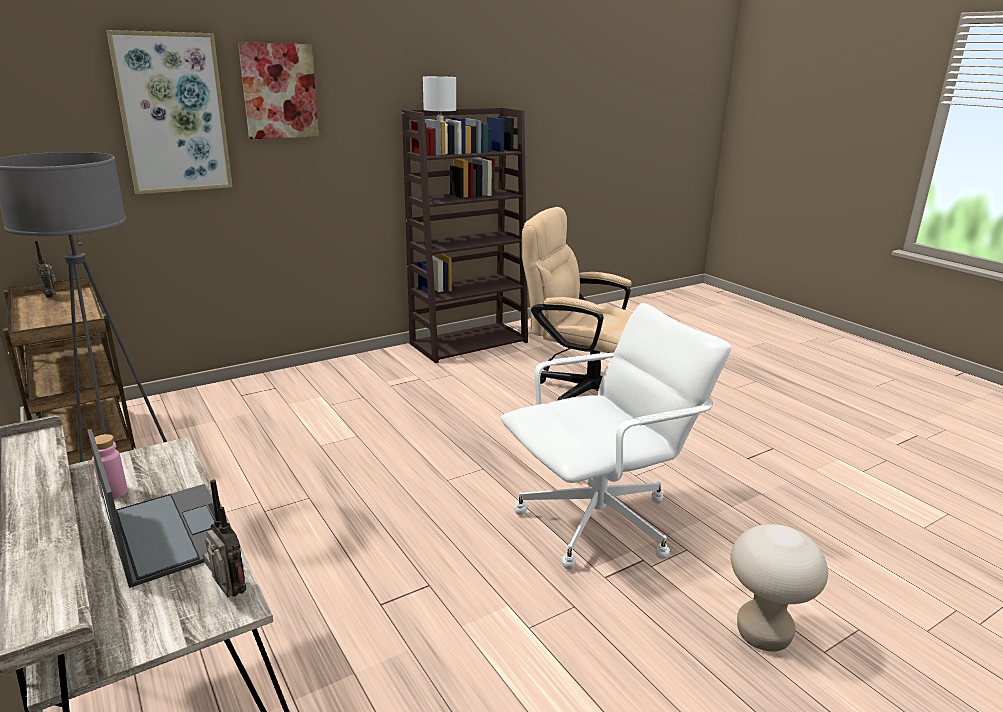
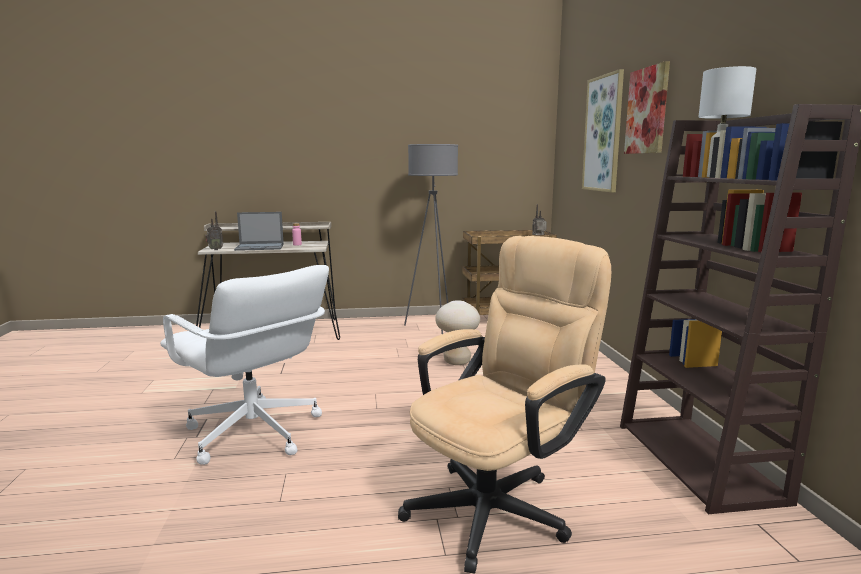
camera: 115 degrees right, 10 degrees down
white office chair [501,303,731,570] -> white office chair turned 45 degrees counterclockwise [160,265,329,465]
beige stool [731,524,828,652] -> beige stool moved to [435,300,480,365]

